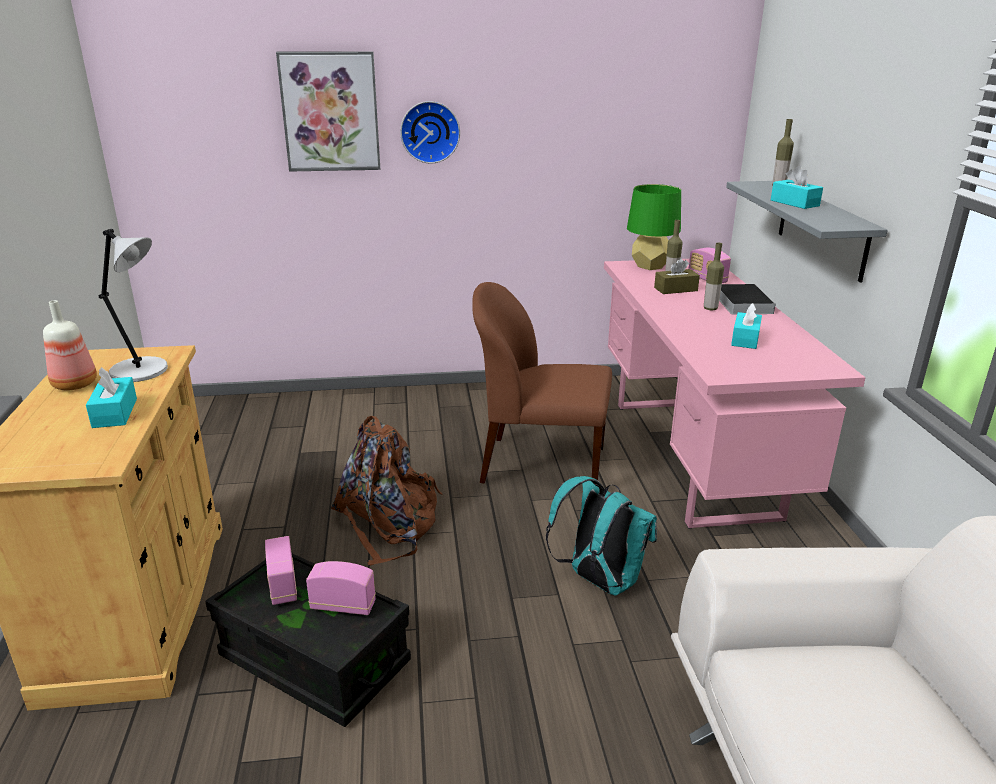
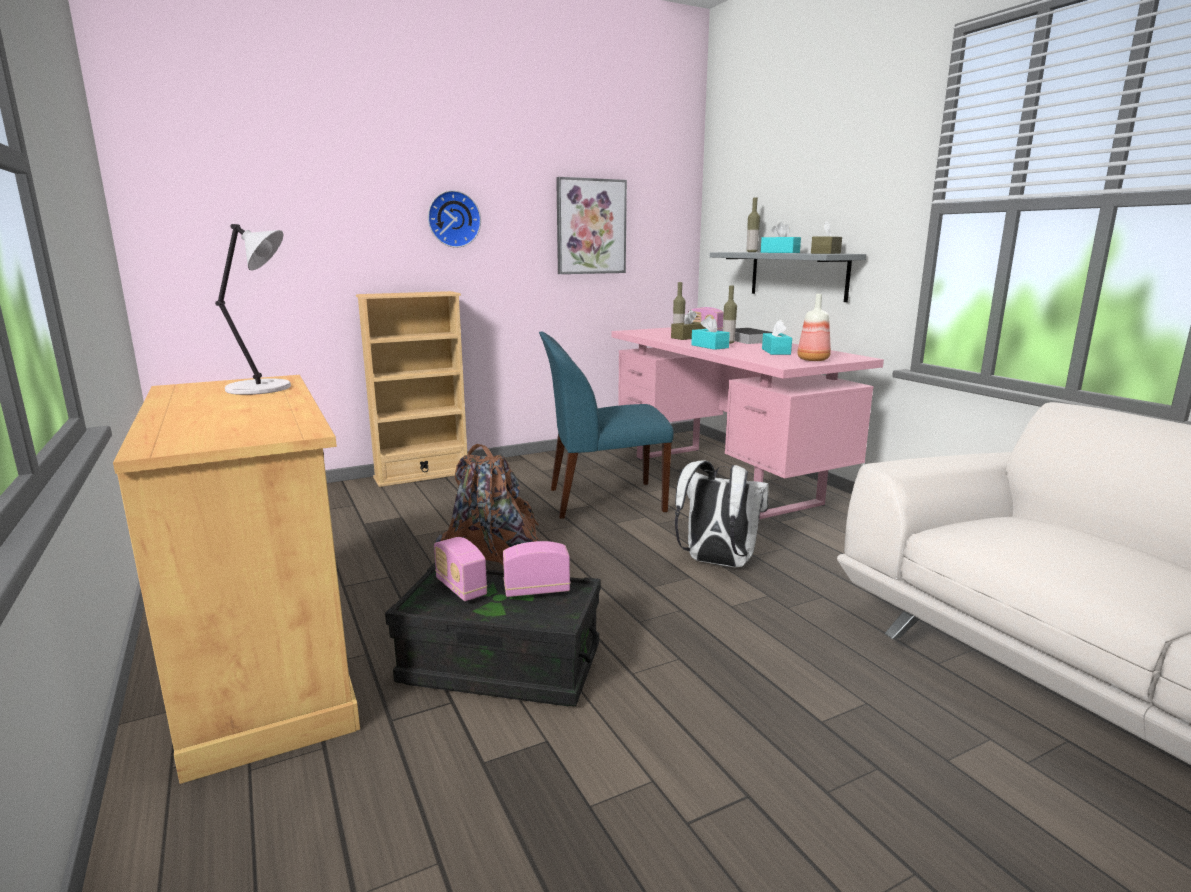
camera: 20 degrees left, 10 degrees down
bottle [43,300,97,390] -> bottle moved to [797,294,831,361]
turquoise tissue box [86,367,137,428] -> turquoise tissue box moved to [691,316,730,350]
picture [276,51,380,172] -> picture moved to [556,177,627,274]
brown chair [472,282,612,483] -> blue chair [539,332,674,519]
turquoise backpack [546,476,657,596] -> white backpack [675,460,769,567]
green table lamp [627,184,681,270] -> none
none -> beige bookcase [356,291,467,487]
none -> brown tissue box [811,220,842,254]

